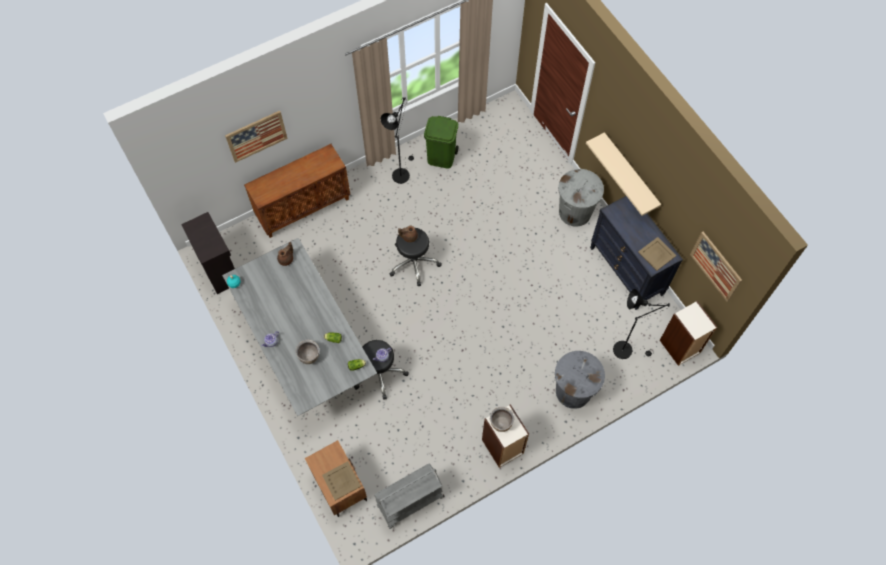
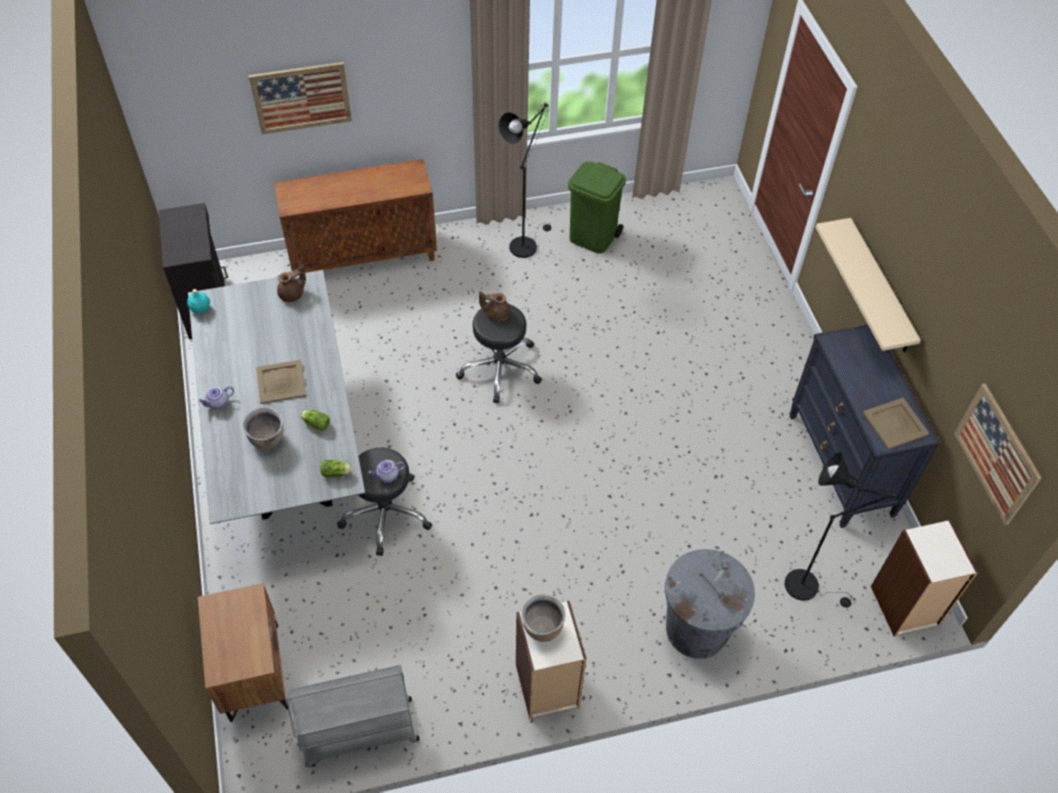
camera: 15 degrees right, 10 degrees down
beige tray [322,461,361,500] -> beige tray moved to [256,360,306,404]
grey trash can [558,169,604,227] -> none

